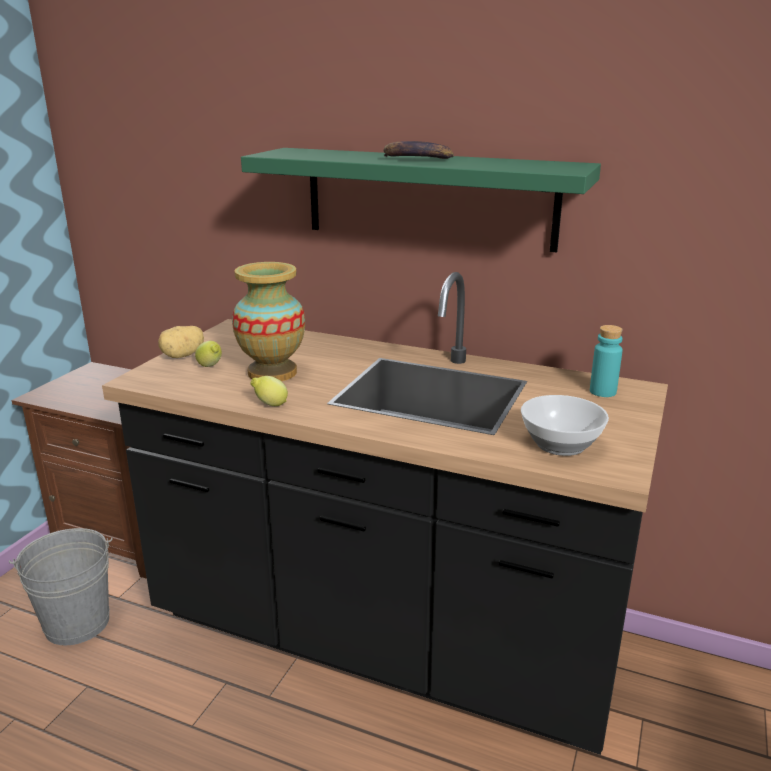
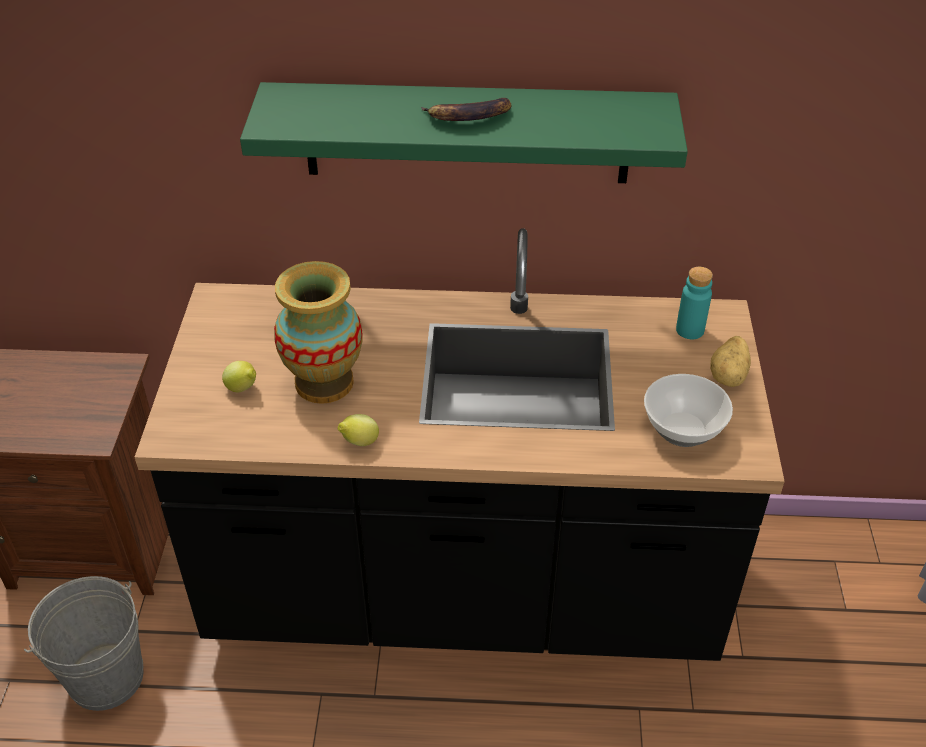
camera: 20 degrees left, 20 degrees up
potato [158,326,204,358] -> potato moved to [710,336,751,387]

